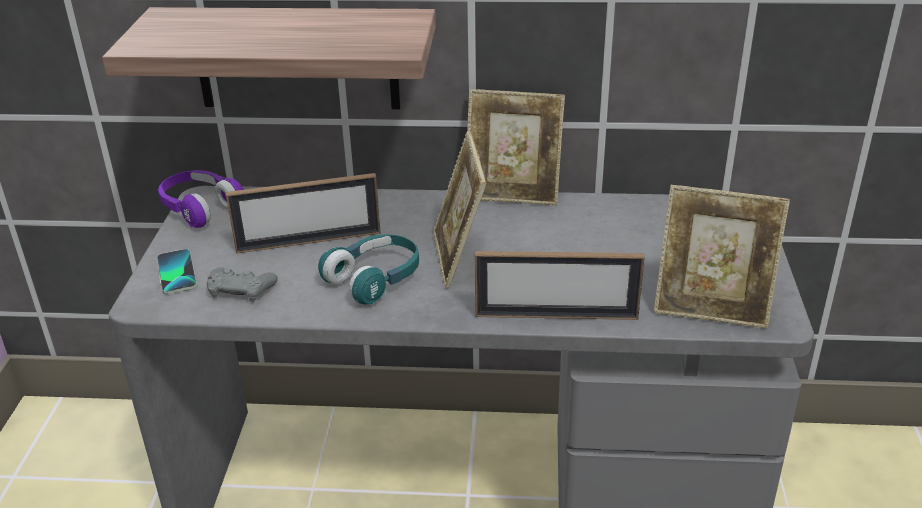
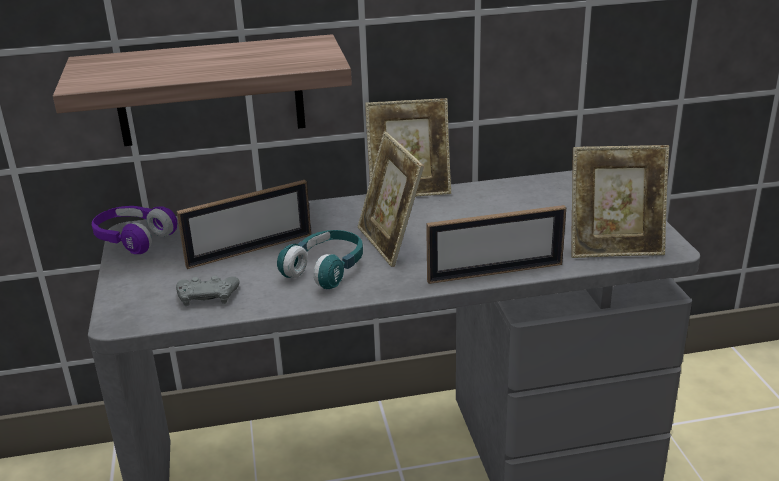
camera: 15 degrees left, 5 degrees down
phone [157,249,197,294] -> none

